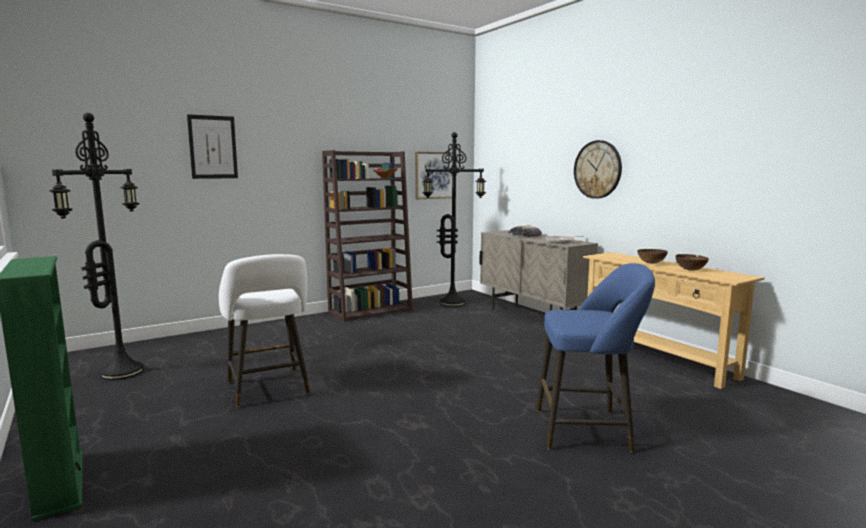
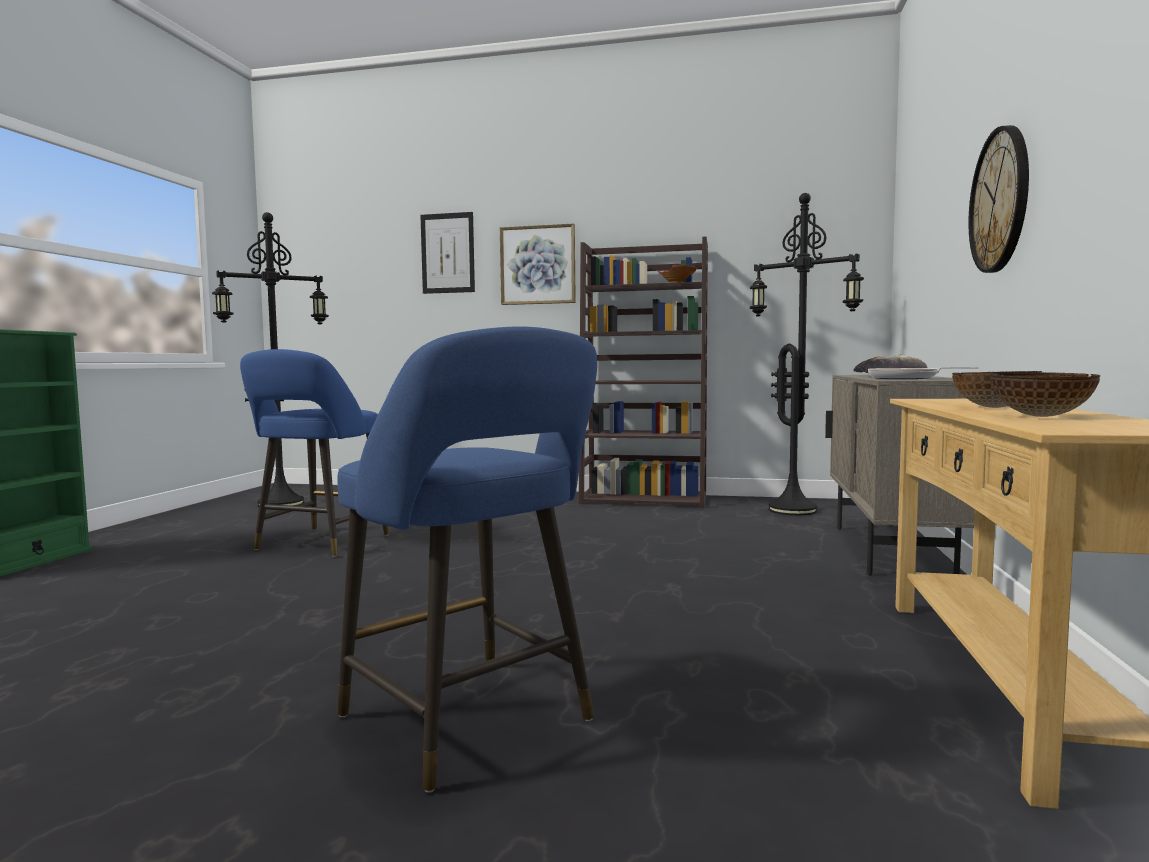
camera: 45 degrees right, 5 degrees down
white stool [219,254,311,407] -> blue stool [240,349,390,557]
picture [415,152,452,199] -> picture moved to [500,224,576,305]

